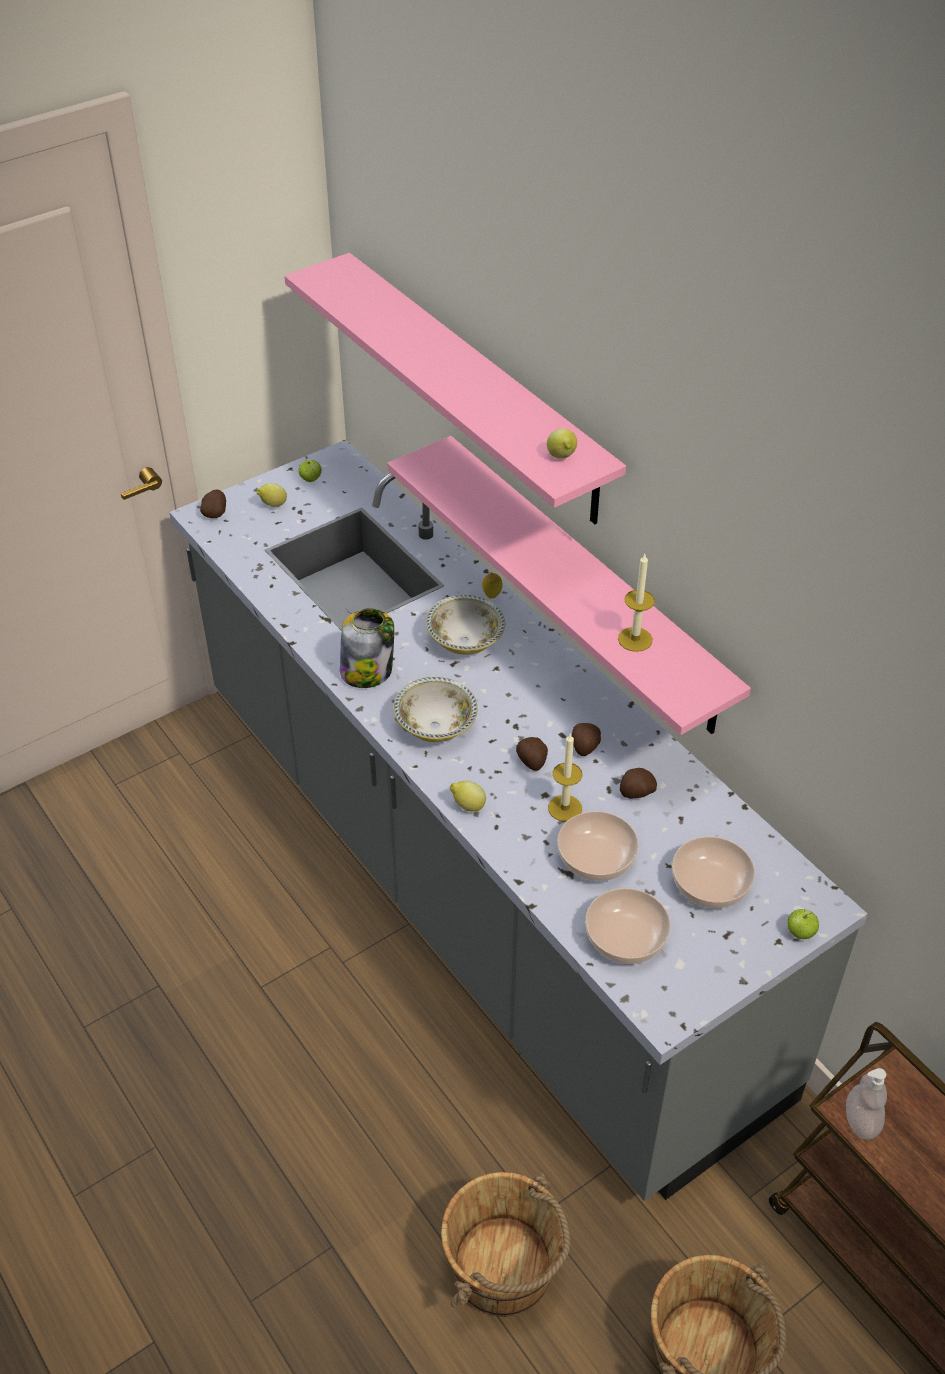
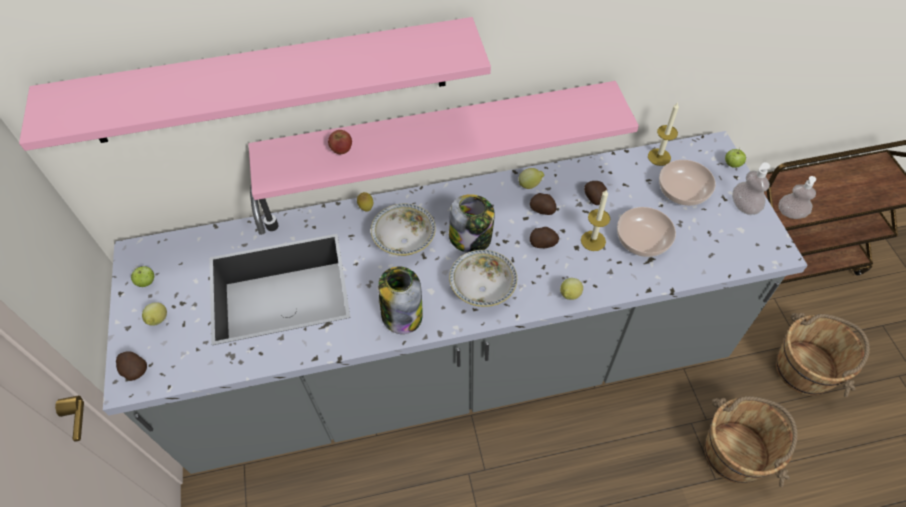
camera: 65 degrees left, 10 degrees up
lemon [547,428,577,459] -> lemon moved to [519,168,545,189]
bowl [585,888,671,964] -> none
candle [618,554,655,652] -> candle moved to [648,102,679,166]
none -> apple [328,130,352,154]
none -> jar [449,194,495,253]
none -> soap dispenser [732,162,770,215]

